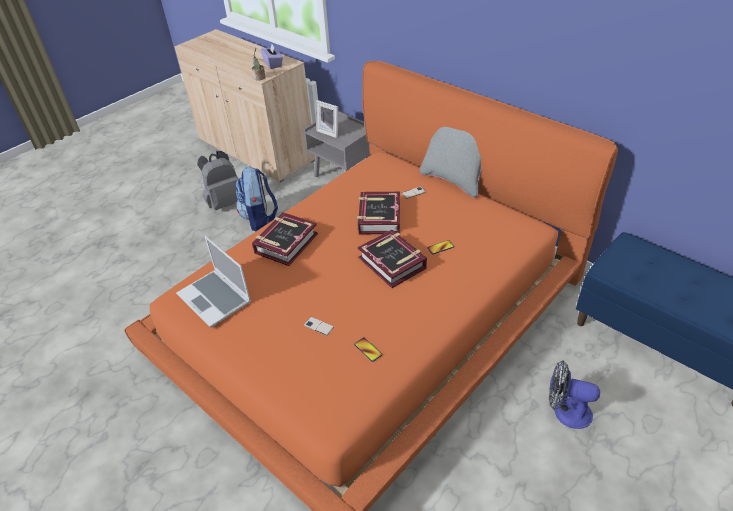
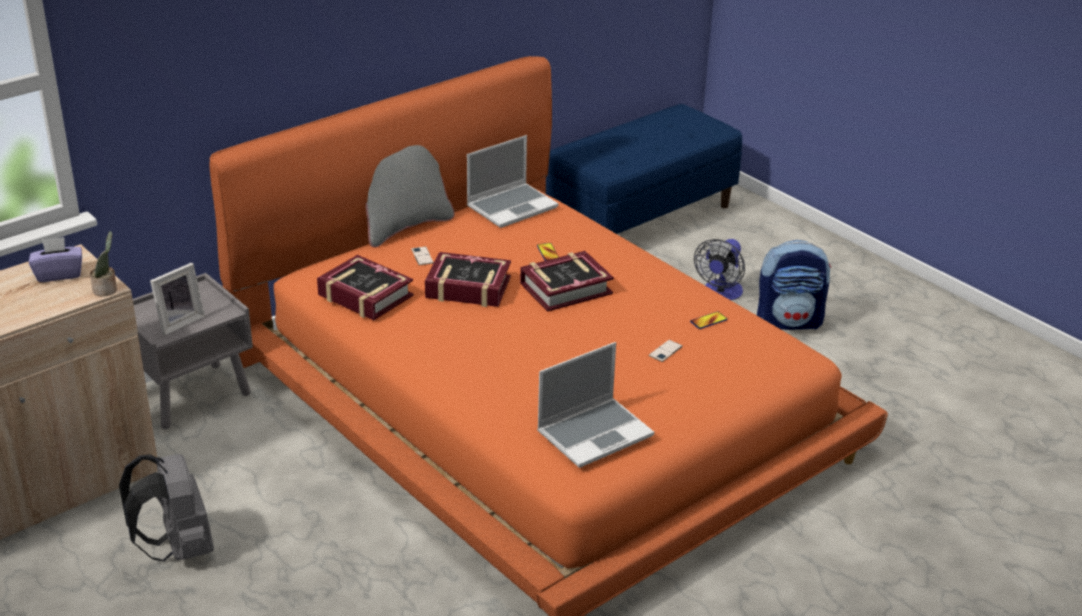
camera: 85 degrees left, 10 degrees down
backpack [236,166,278,231] -> backpack moved to [757,240,831,330]
book [252,212,318,266] -> book moved to [317,255,413,320]
none -> laptop [467,135,559,228]

